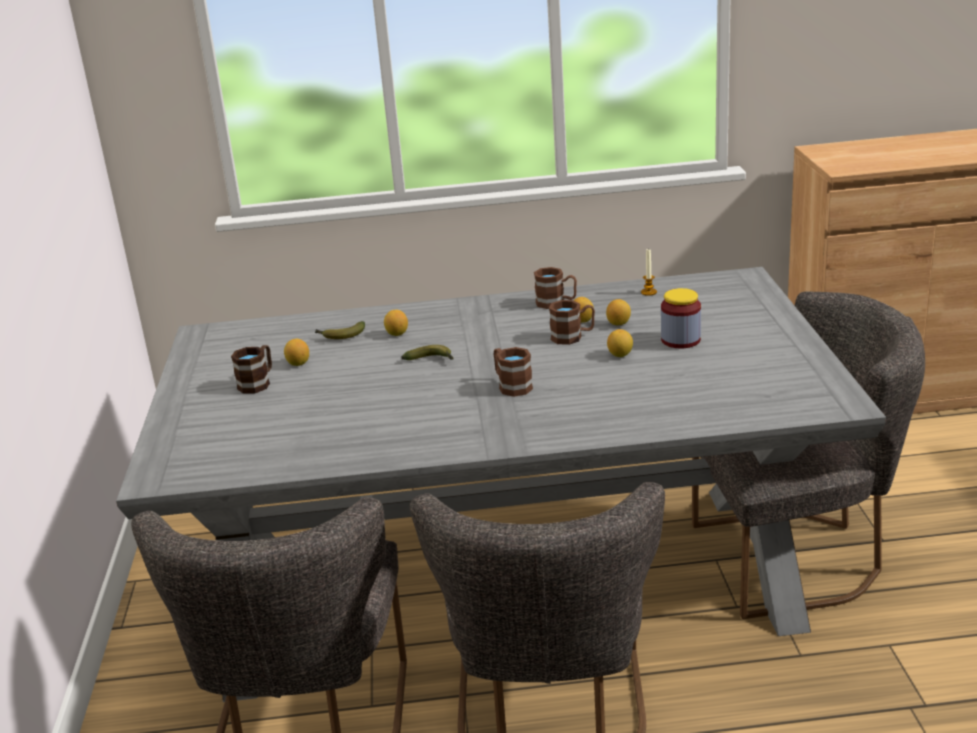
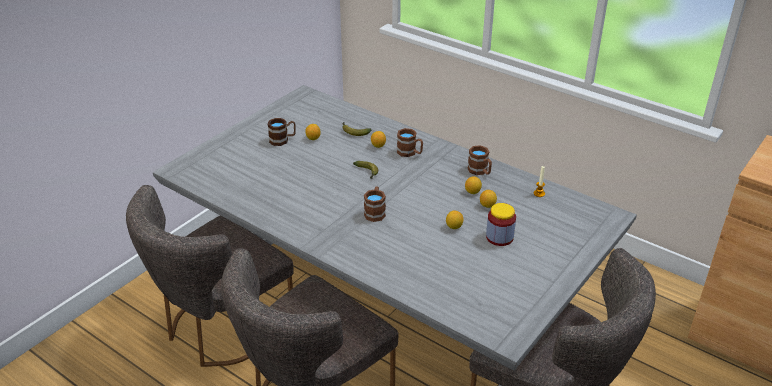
camera: 40 degrees right, 10 degrees up
brown mug [549,300,595,345] -> brown mug moved to [397,128,423,157]

